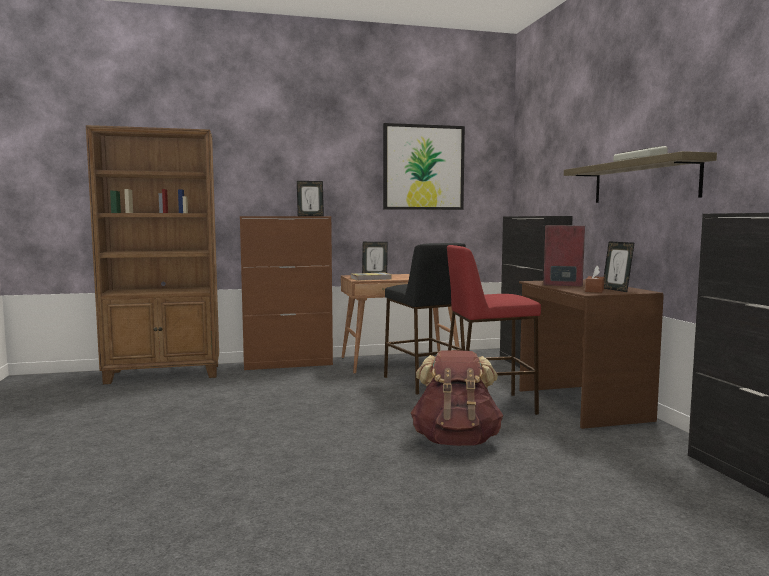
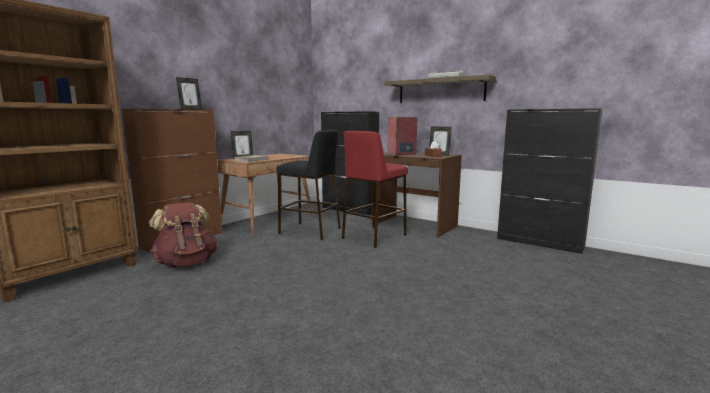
camera: 40 degrees left, 5 degrees up
picture [383,123,465,210] -> none
brown backpack [411,350,503,446] -> brown backpack moved to [149,202,217,267]

